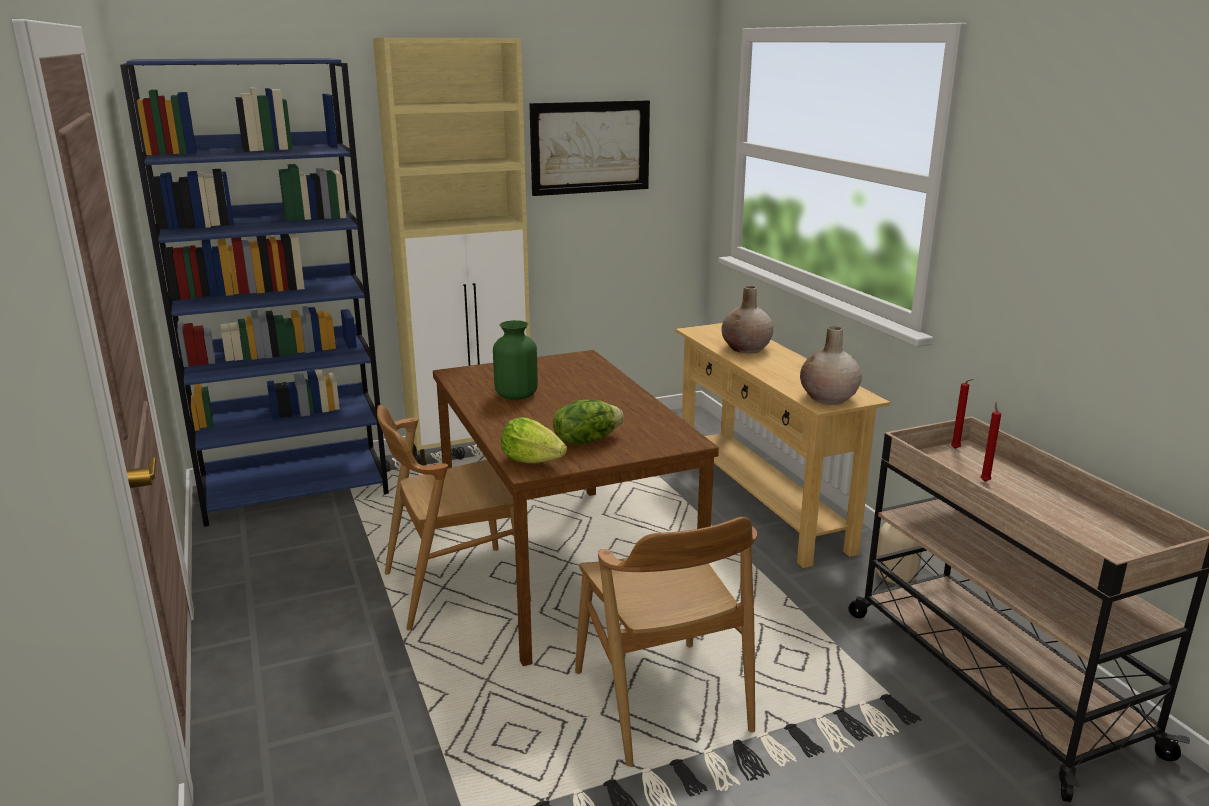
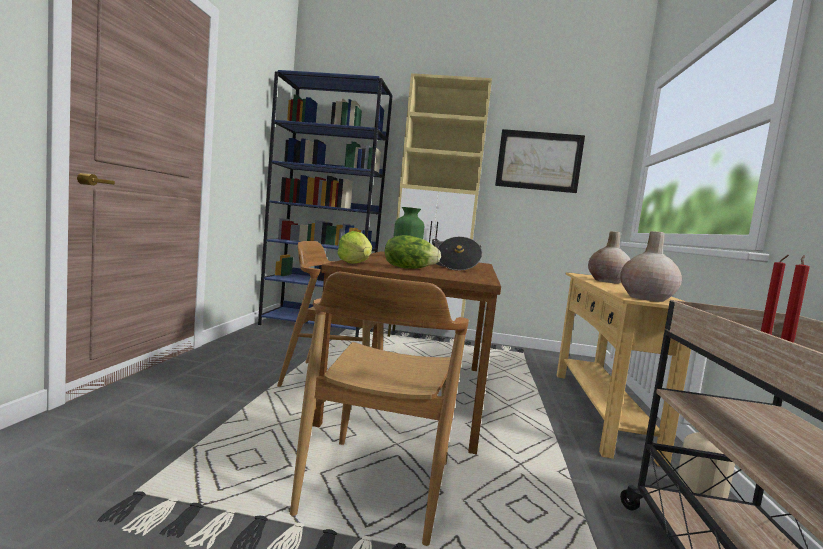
camera: 30 degrees right, 15 degrees down
none -> cooking pot [432,237,482,271]

